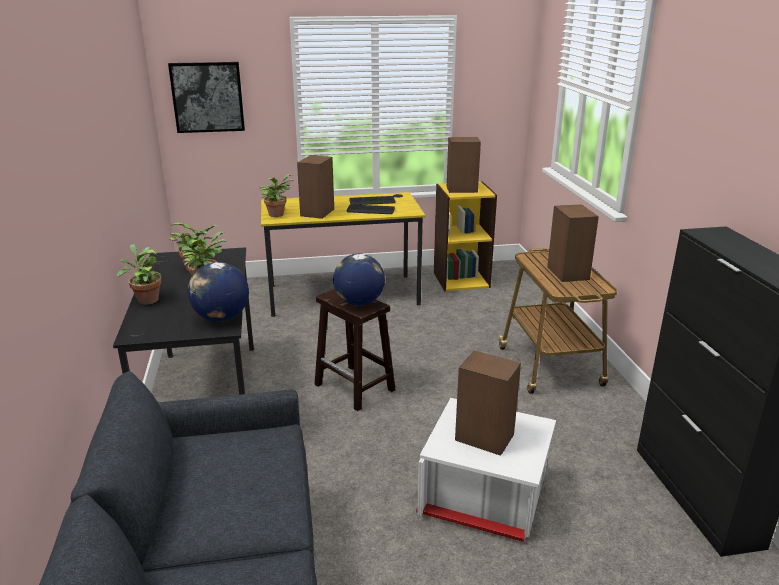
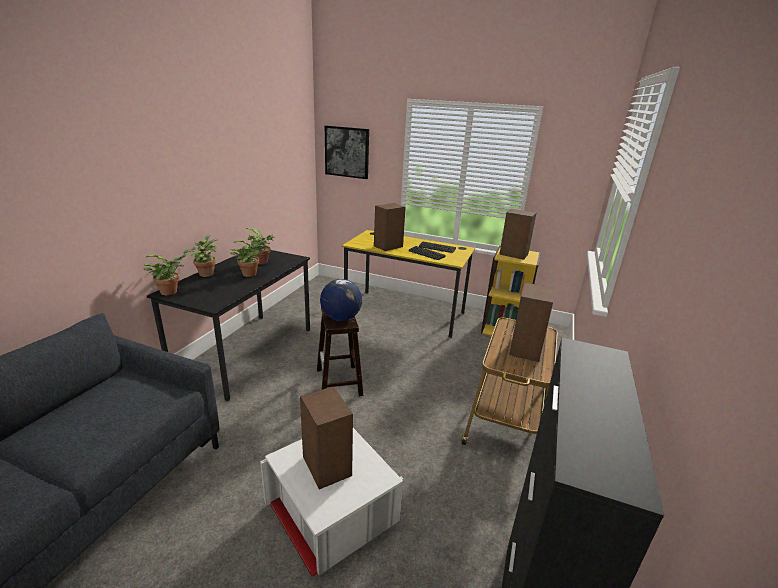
camera: 30 degrees right, 0 degrees up
globe [188,262,249,322] -> none
potted plant [259,174,293,217] -> potted plant moved to [143,254,189,295]

